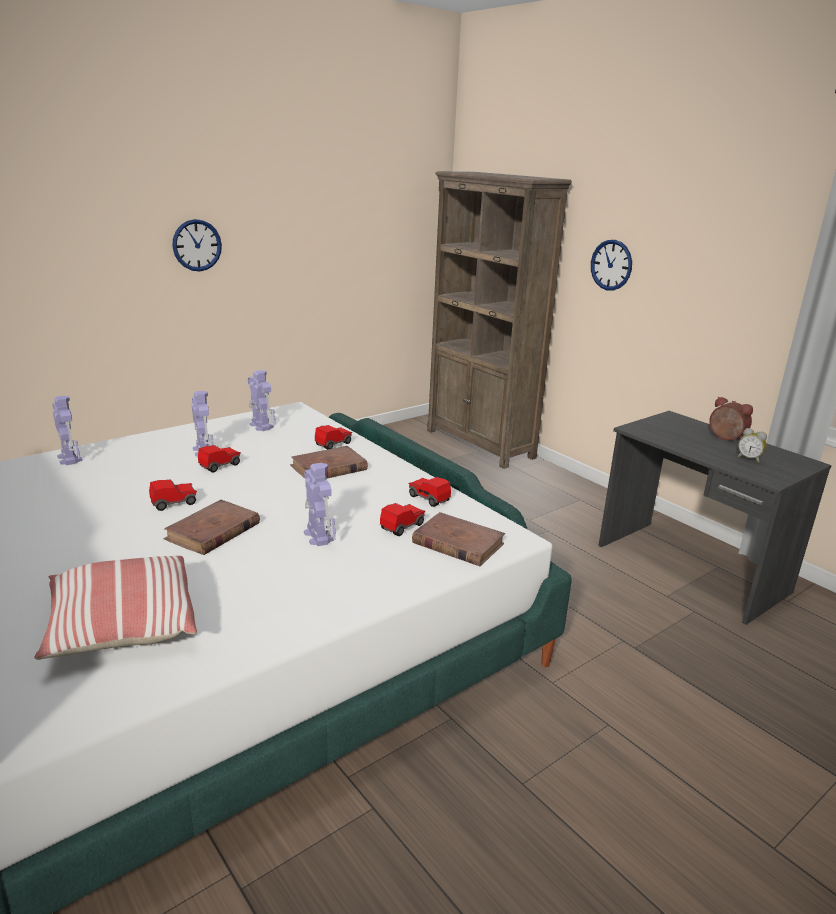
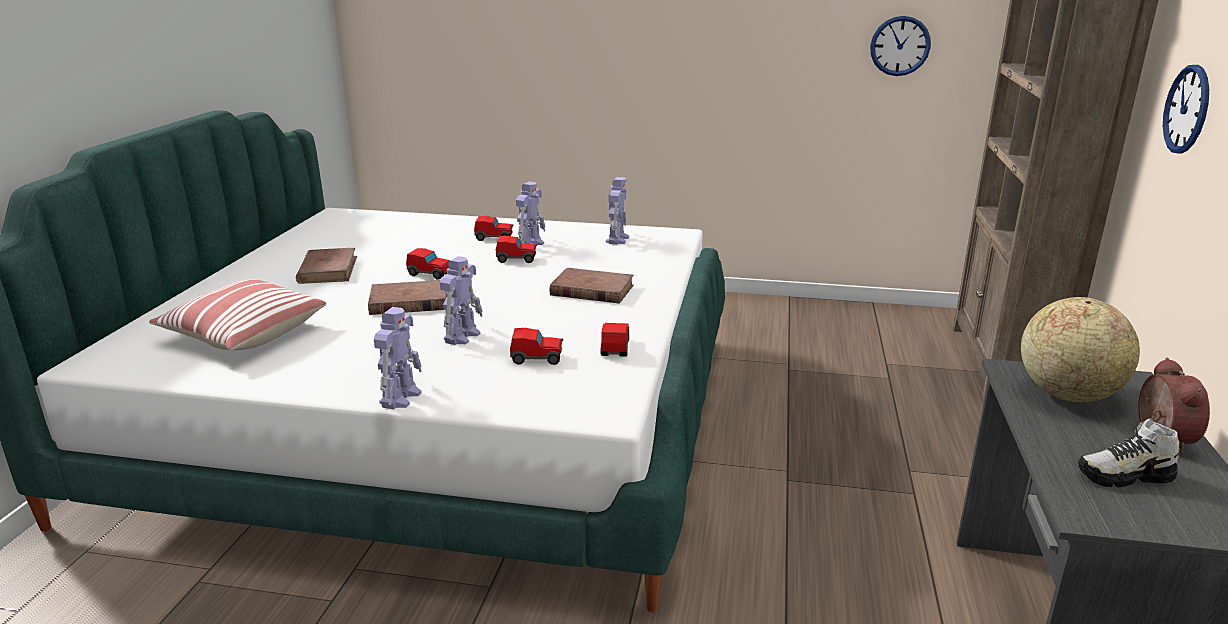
camera: 50 degrees right, 0 degrees up
toy robot [53,396,83,465] -> toy robot moved to [374,307,422,409]
wall clock [172,219,222,271] -> wall clock moved to [870,16,931,76]
toy car [315,425,352,450] -> toy car moved to [474,216,513,241]
brown book [412,512,505,566] -> brown book moved to [296,248,357,284]
alarm clock [738,428,767,463] -> shoe [1078,418,1180,487]
none -> globe [1021,297,1140,402]

